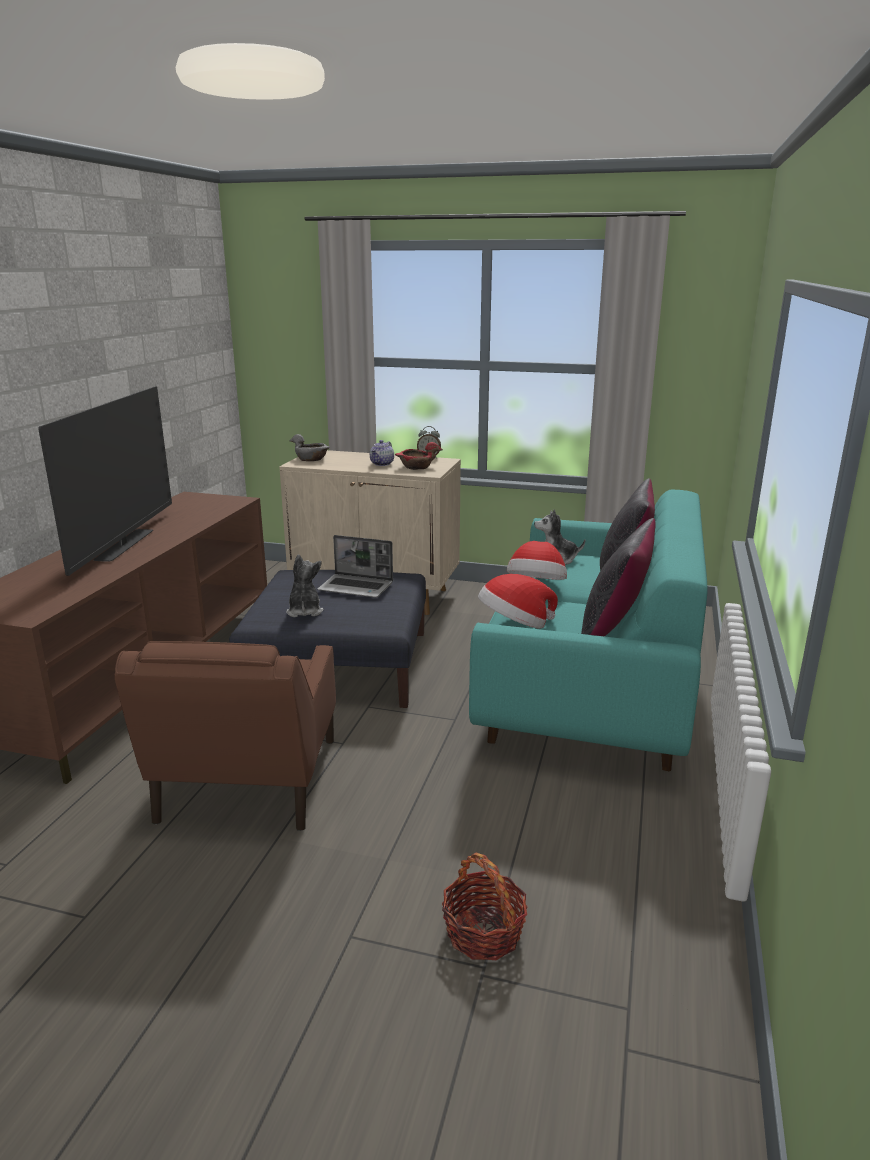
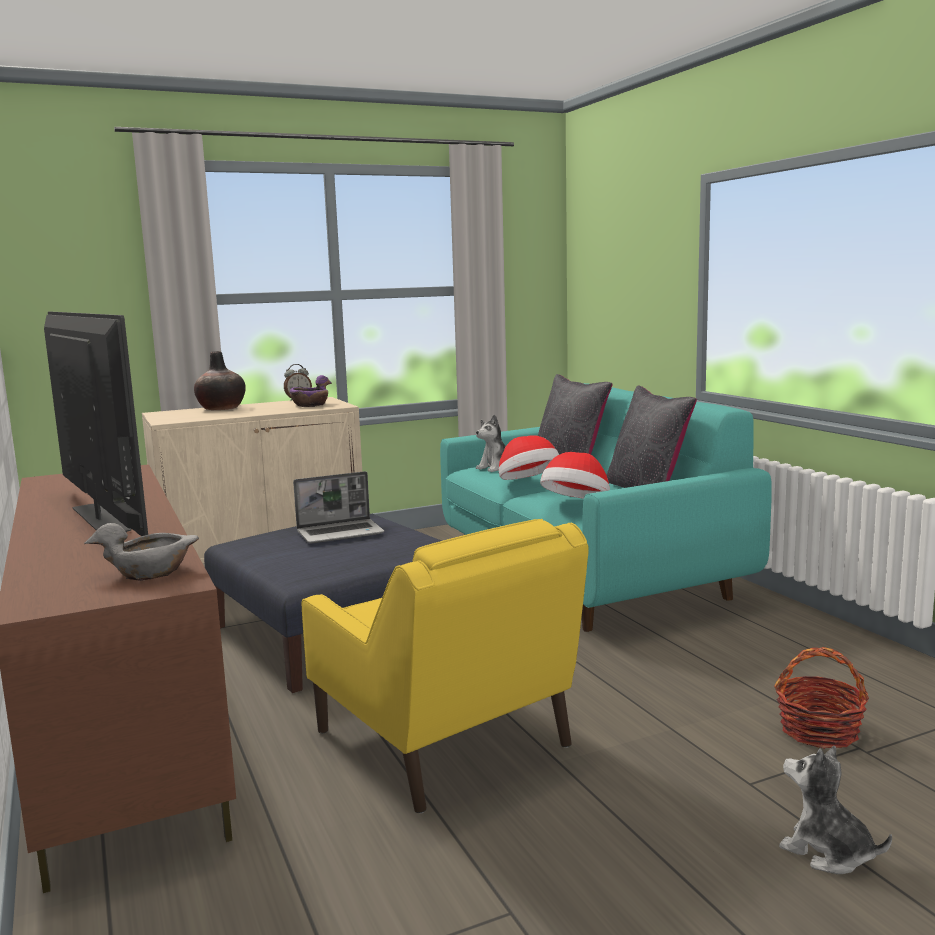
camera: 40 degrees left, 10 degrees down
brown armchair [114,641,336,831] -> yellow armchair [302,519,589,814]
plush toy [286,554,324,617] -> plush toy moved to [779,746,892,874]
grey bowl [290,434,330,461] -> grey bowl moved to [84,523,199,581]
teapot [370,440,394,466] -> none
red bowl [395,442,443,470] -> purple bowl [290,375,332,407]
none -> vase [194,351,246,410]

